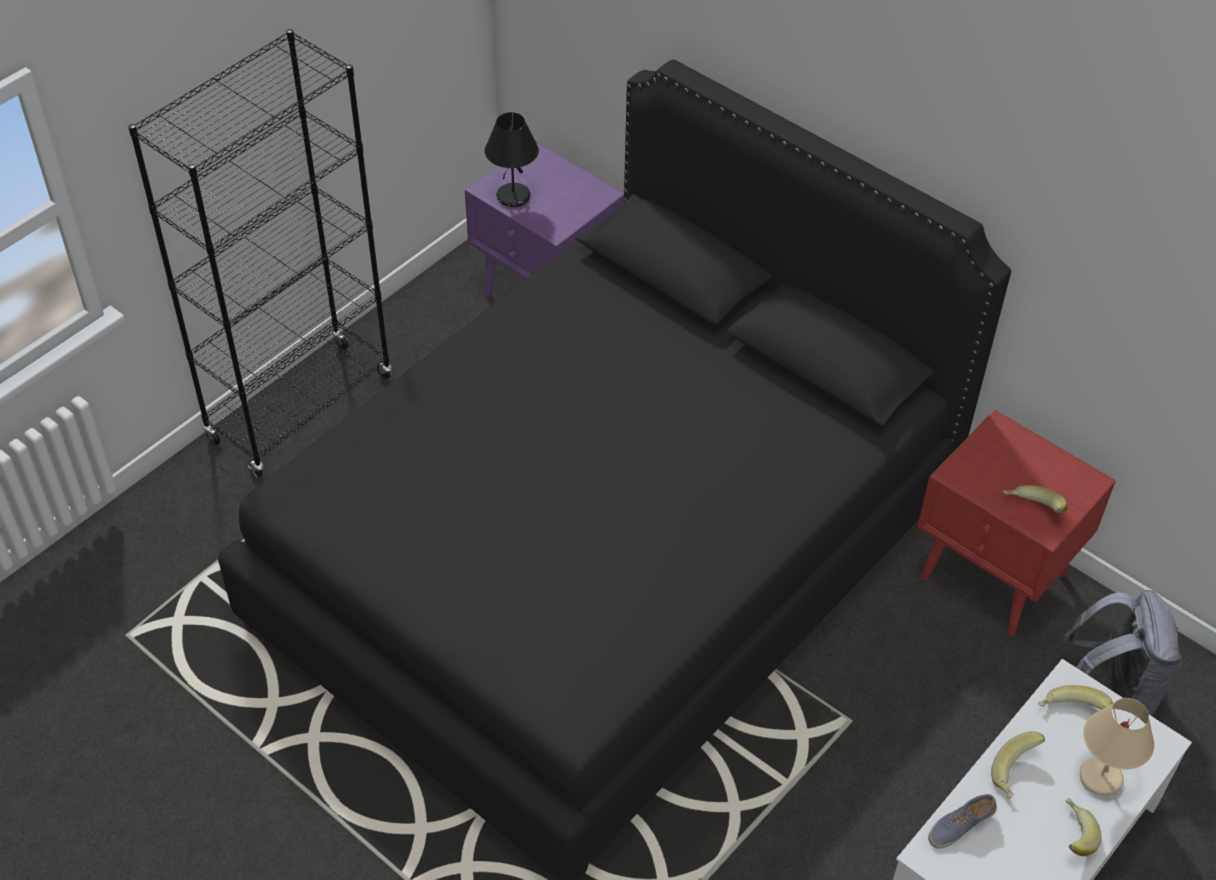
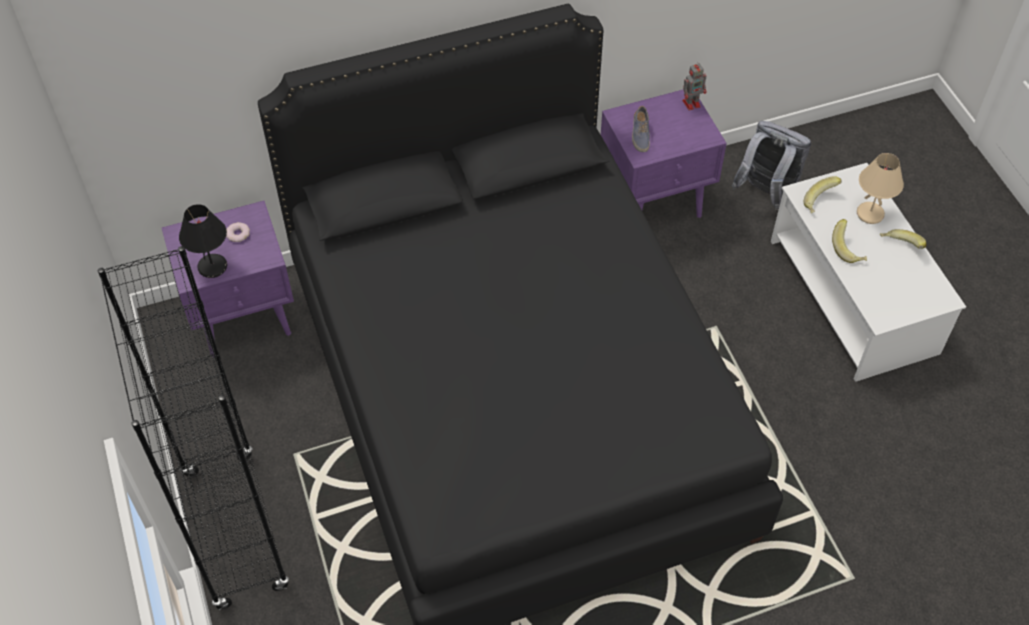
camera: 60 degrees left, 5 degrees up
red nightstand [917,409,1116,636] -> purple nightstand [601,90,727,218]
shoe [928,794,997,849] -> shoe moved to [632,106,650,152]
banana [1003,485,1067,513] -> none
none -> donut [226,222,250,242]
none -> toy robot [682,62,706,111]

